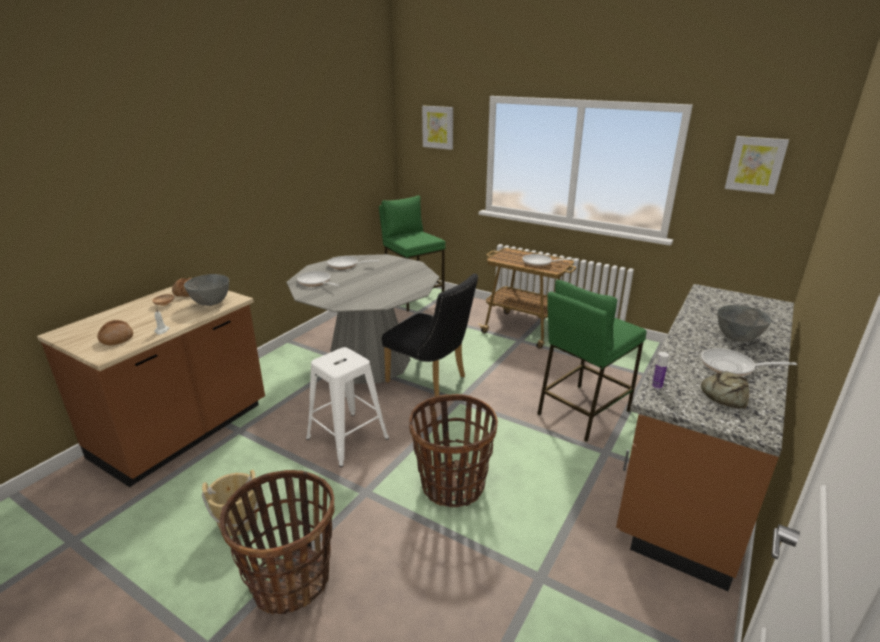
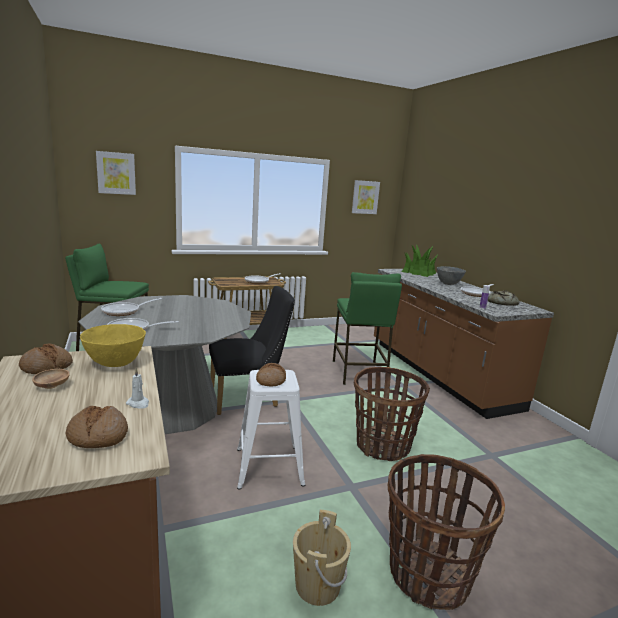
camera: 55 degrees left, 10 degrees down
grey bowl [184,274,229,306] -> yellow bowl [80,324,146,367]
none -> bread [256,363,286,386]
none -> potted plant [401,244,438,277]

